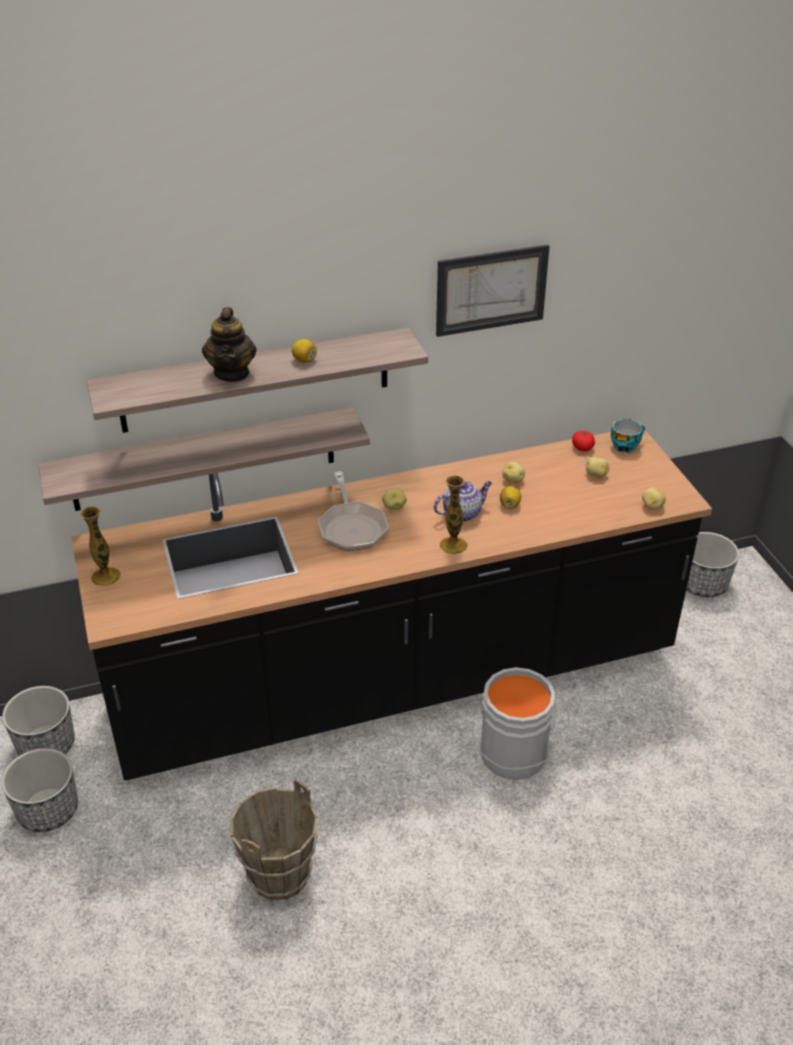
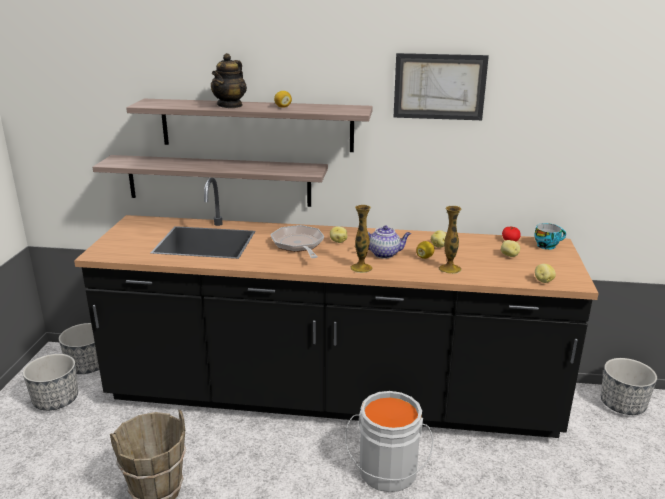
camera: 25 degrees right, 15 degrees down
vase [80,506,121,586] -> vase moved to [439,206,462,274]
frying pan [318,471,389,551] -> frying pan turned 150 degrees clockwise [270,225,324,258]

